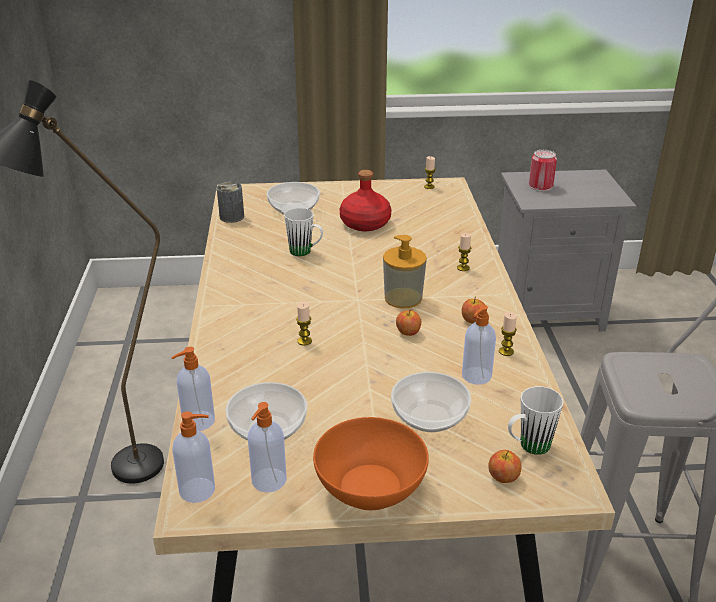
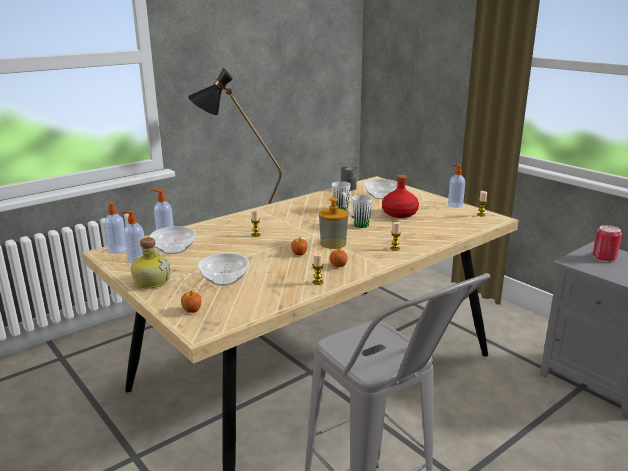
camera: 55 degrees right, 10 degrees down
orange bowl [313,417,429,510] -> bottle [131,237,170,288]
soap dispenser [462,305,496,385] -> soap dispenser moved to [448,165,465,208]
white mug [508,386,564,455] -> white mug moved to [345,195,372,228]

